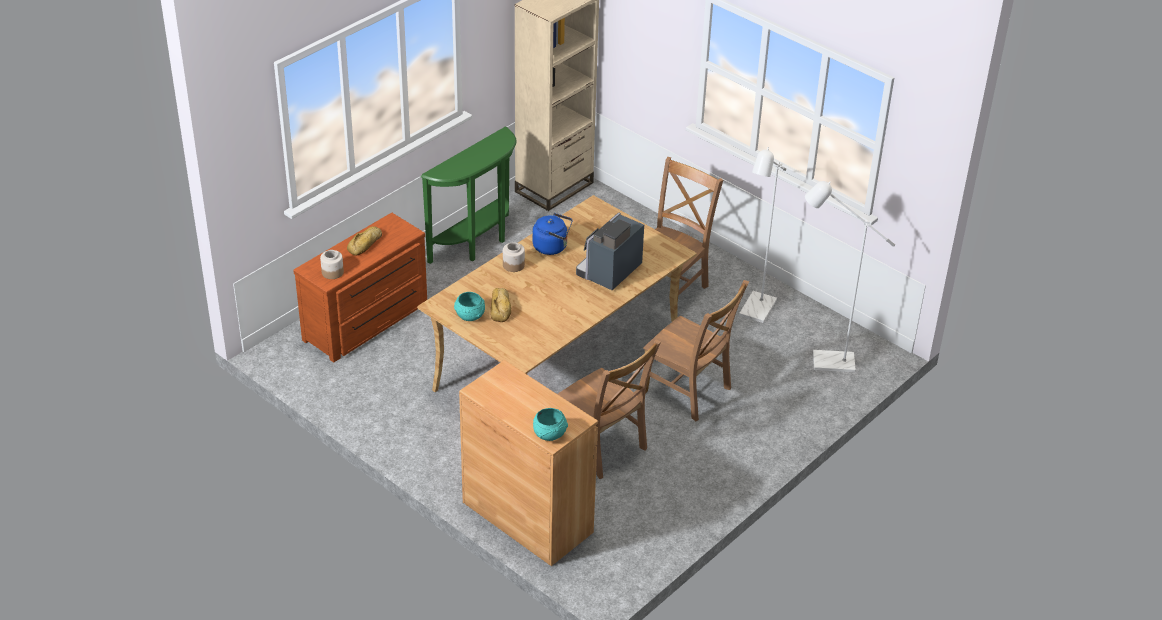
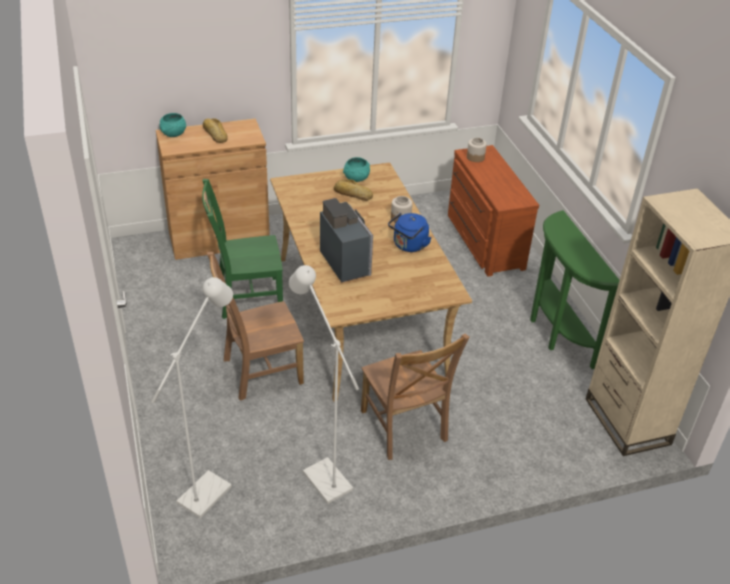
camera: 120 degrees right, 0 degrees up
bread [347,226,382,256] -> bread moved to [203,118,228,143]
brown chair [558,340,661,479] -> green chair [202,179,283,319]

